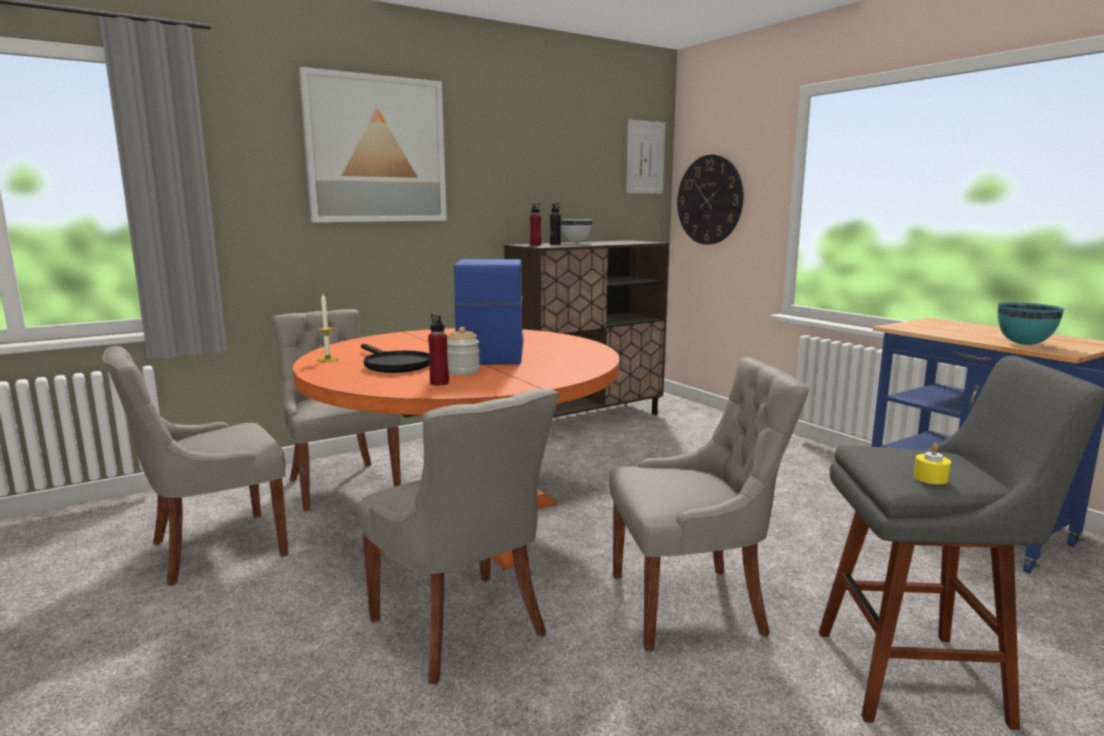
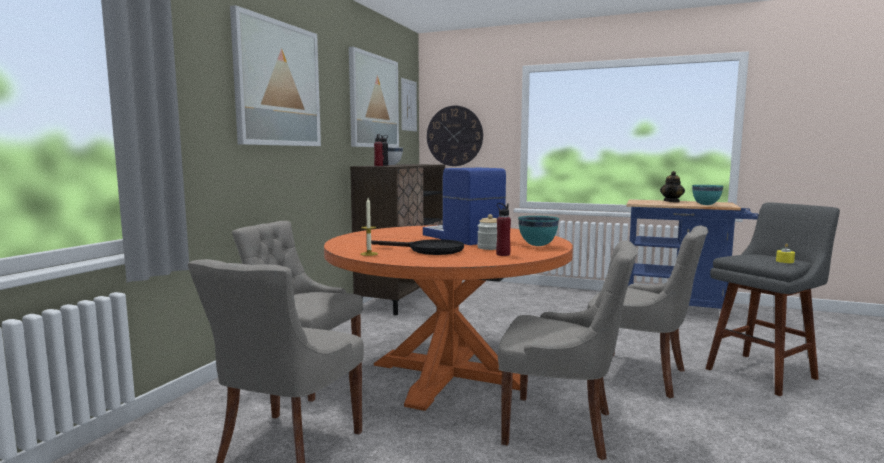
camera: 35 degrees left, 5 degrees down
grey chair [609,357,809,651] -> grey chair turned 75 degrees clockwise [587,226,708,398]
none -> picture [349,47,399,147]
none -> turquoise bowl [518,216,559,246]
none -> teapot [660,171,685,202]

